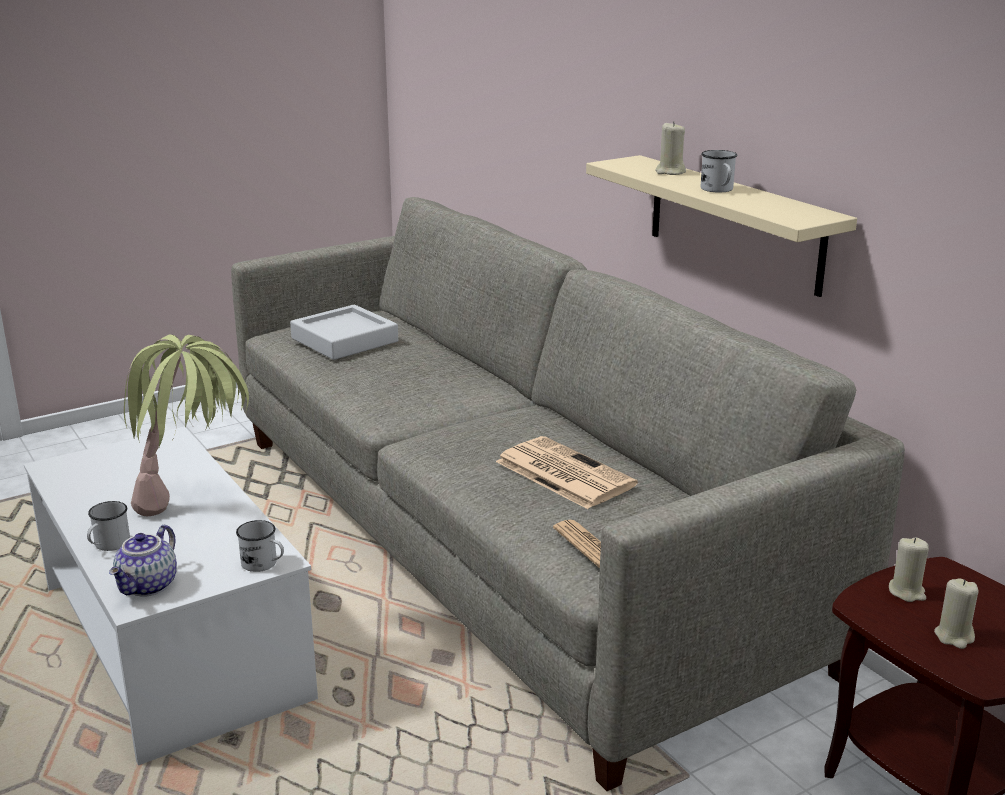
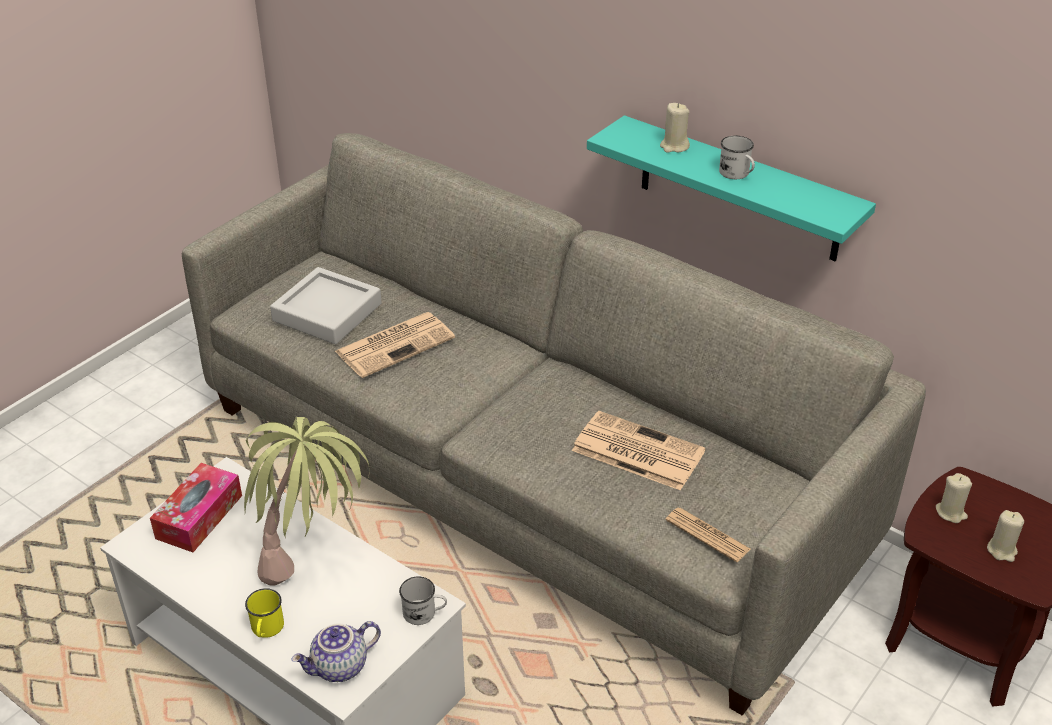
camera: 20 degrees left, 15 degrees up
white mug [87,501,130,551] -> yellow mug [245,588,284,638]
teapot [109,525,177,597] -> teapot turned 60 degrees clockwise [291,621,381,682]
beige shelf [586,155,857,297] -> turquoise shelf [587,115,876,261]
none -> tissue box [150,463,242,552]
none -> newspaper [335,312,455,378]

